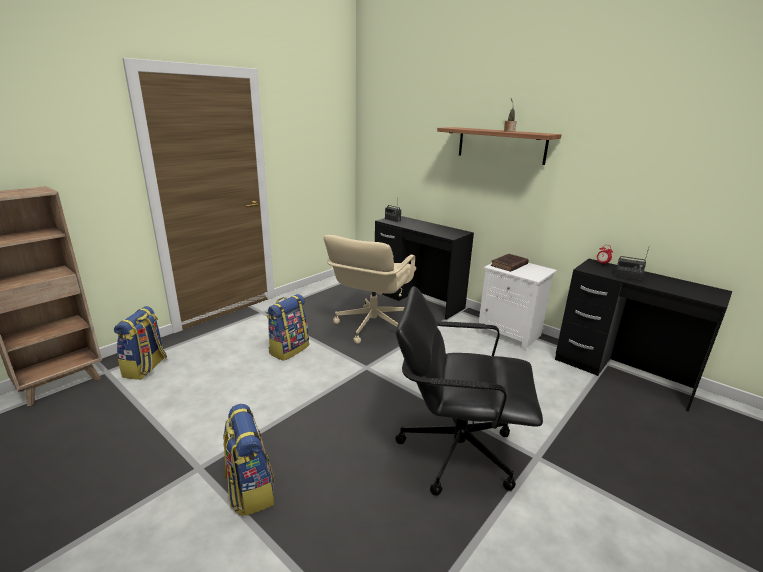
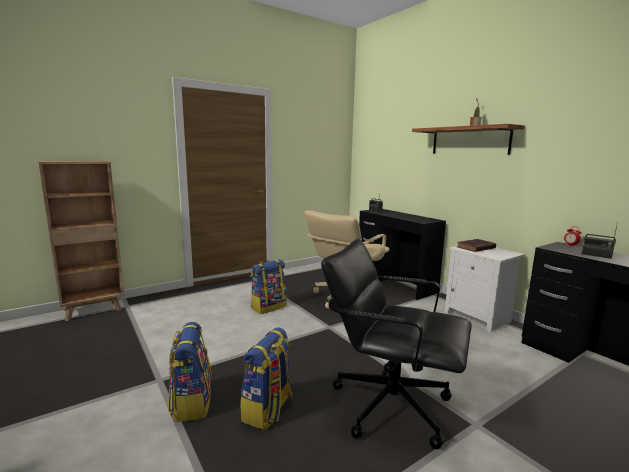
camera: 15 degrees right, 10 degrees down
backpack [114,306,167,380] -> backpack moved to [240,327,293,430]

